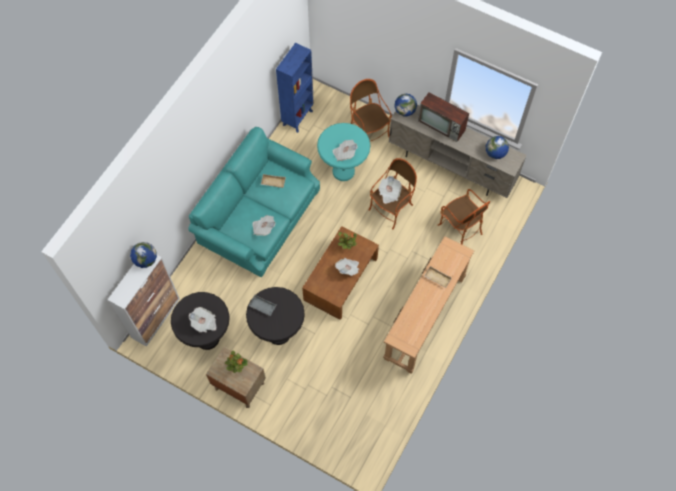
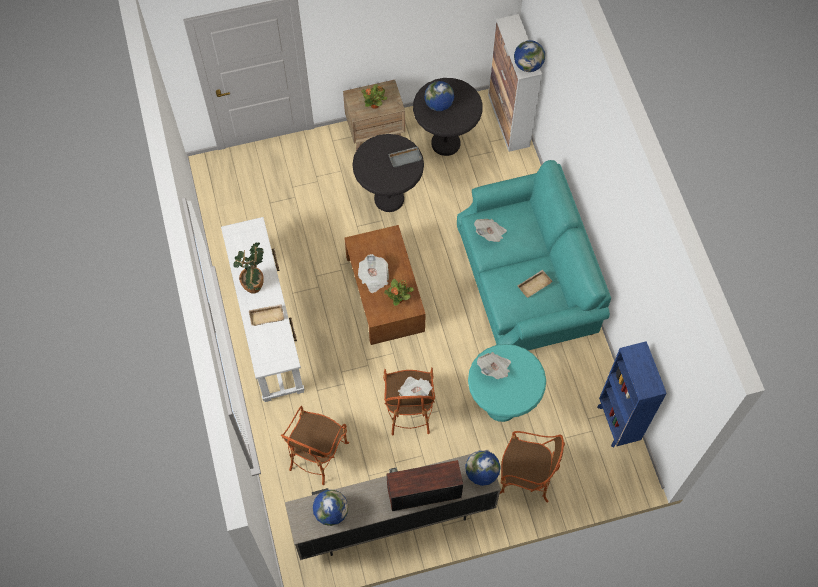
camera: 135 degrees right, 0 degrees up
newspaper [189,307,216,333] -> globe [424,81,454,111]
brown console table [383,236,474,374] -> white console table [221,217,305,402]
armchair [437,189,490,245] -> armchair turned 75 degrees counterclockwise [281,406,349,485]
none -> potted plant [233,242,264,294]

